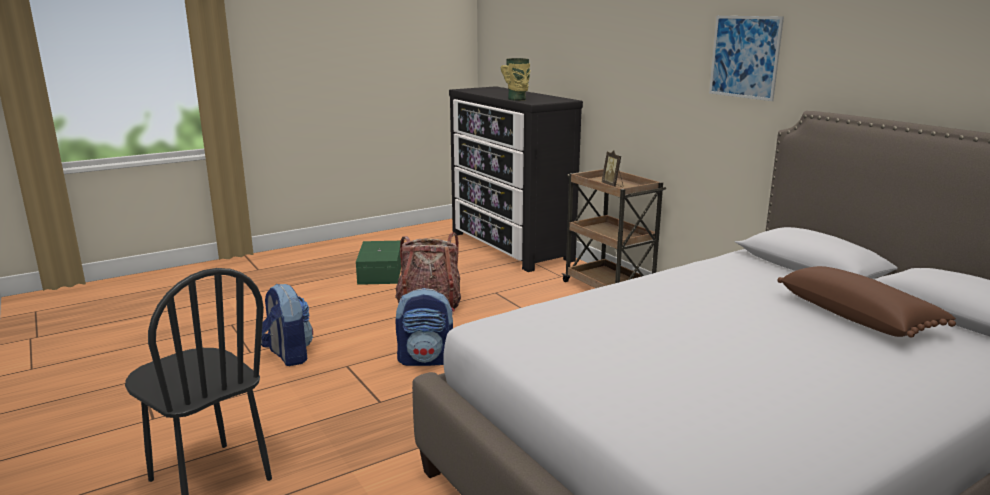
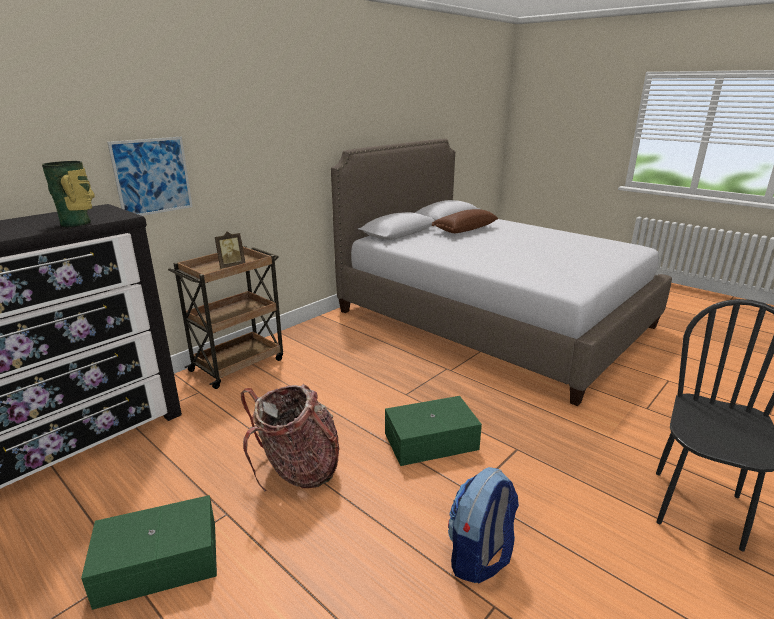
camera: 105 degrees left, 5 degrees up
backpack [395,288,454,366] -> green storage box [385,396,482,466]
picture [709,16,784,101] -> picture moved to [107,137,193,216]

